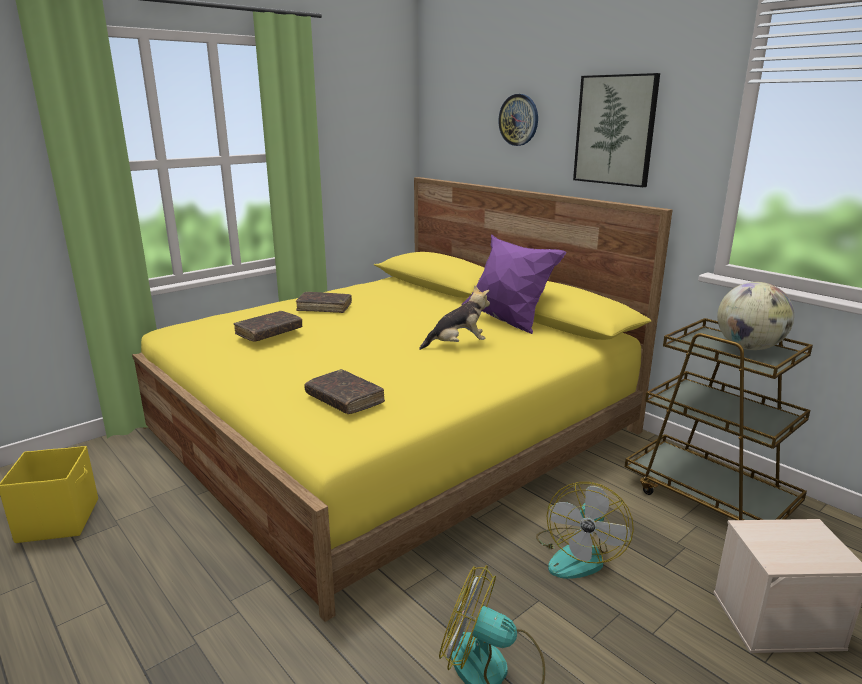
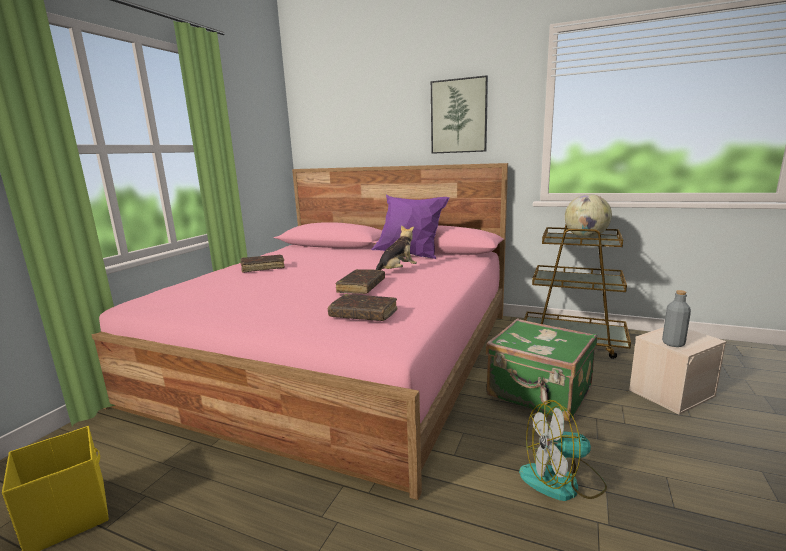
camera: 25 degrees left, 5 degrees down
yellow bed [132,177,673,622] -> pink bed [92,163,508,500]
brown book [234,311,302,342] -> brown book moved to [335,269,385,294]
wall clock [498,94,538,146] -> none
fan [536,482,634,579] -> green suitcase [486,319,597,422]
none -> grey bottle [662,290,691,347]

